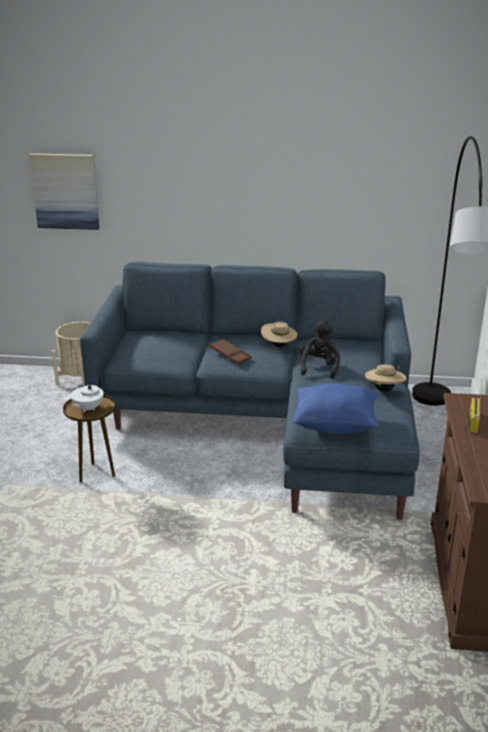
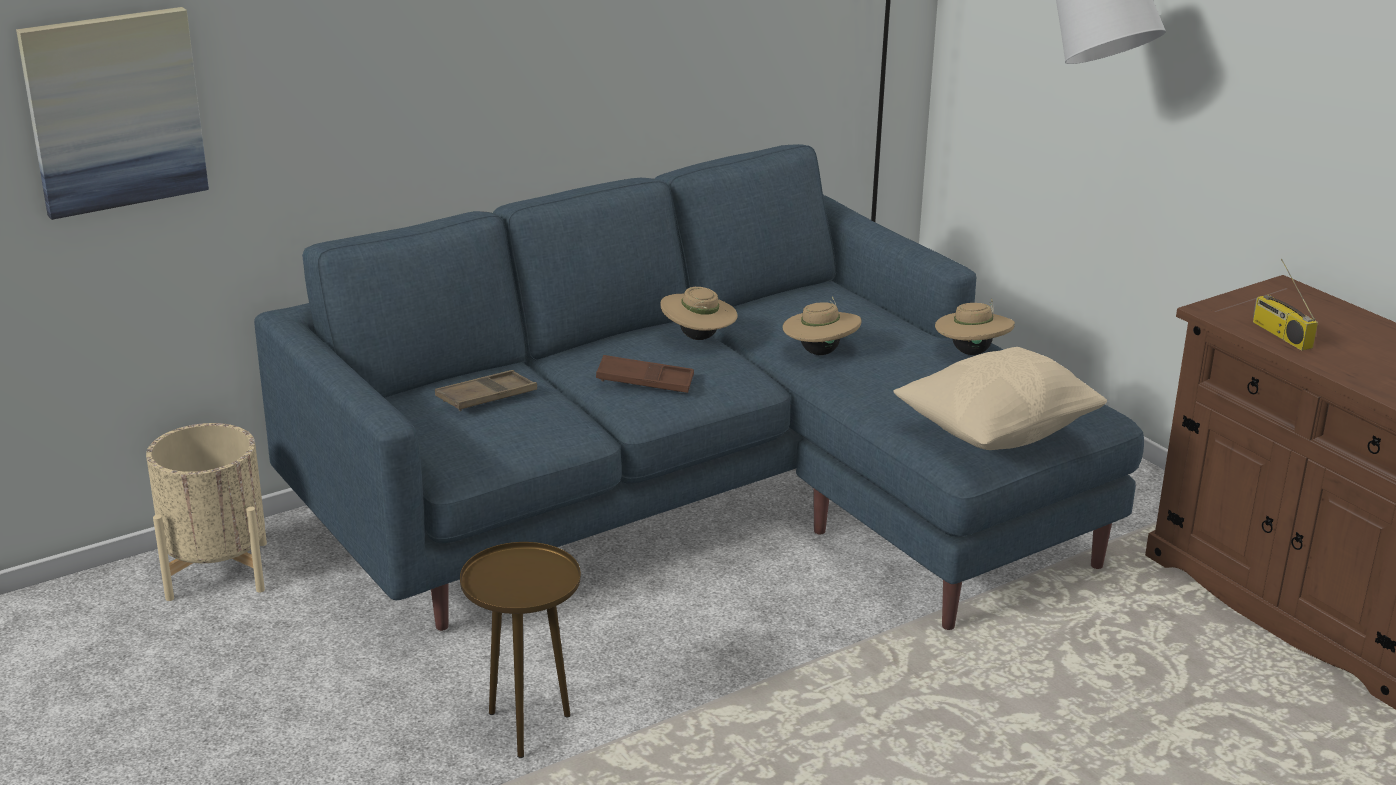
camera: 40 degrees left, 0 degrees up
white teapot [71,376,104,413] -> none
blue pillow [293,383,379,434] -> beige pillow [893,347,1107,450]
black plush toy [299,320,340,379] -> beige hat [782,297,861,355]
none -> brown tray [435,370,537,411]

